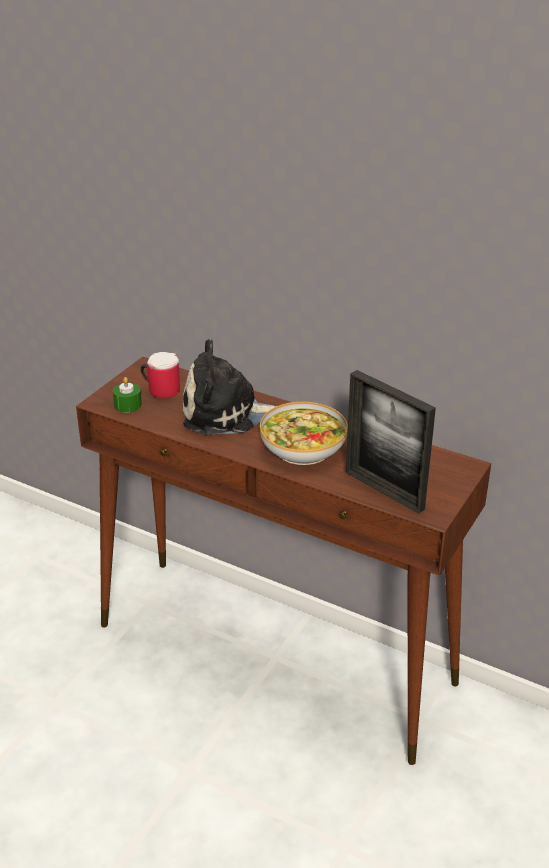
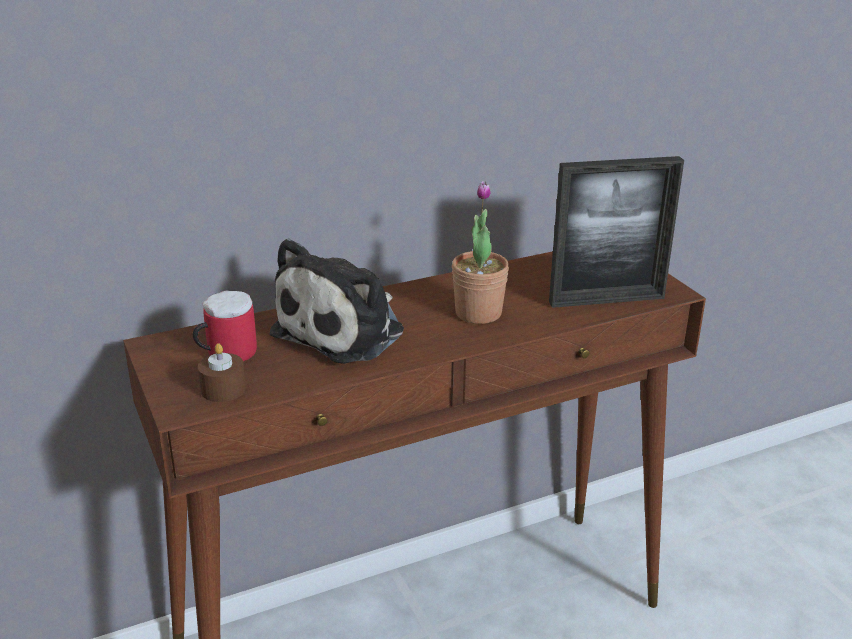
camera: 55 degrees left, 5 degrees down
green candle [113,377,142,413] -> brown candle [198,343,246,402]
bowl [260,402,348,465] -> potted plant [452,181,509,324]

